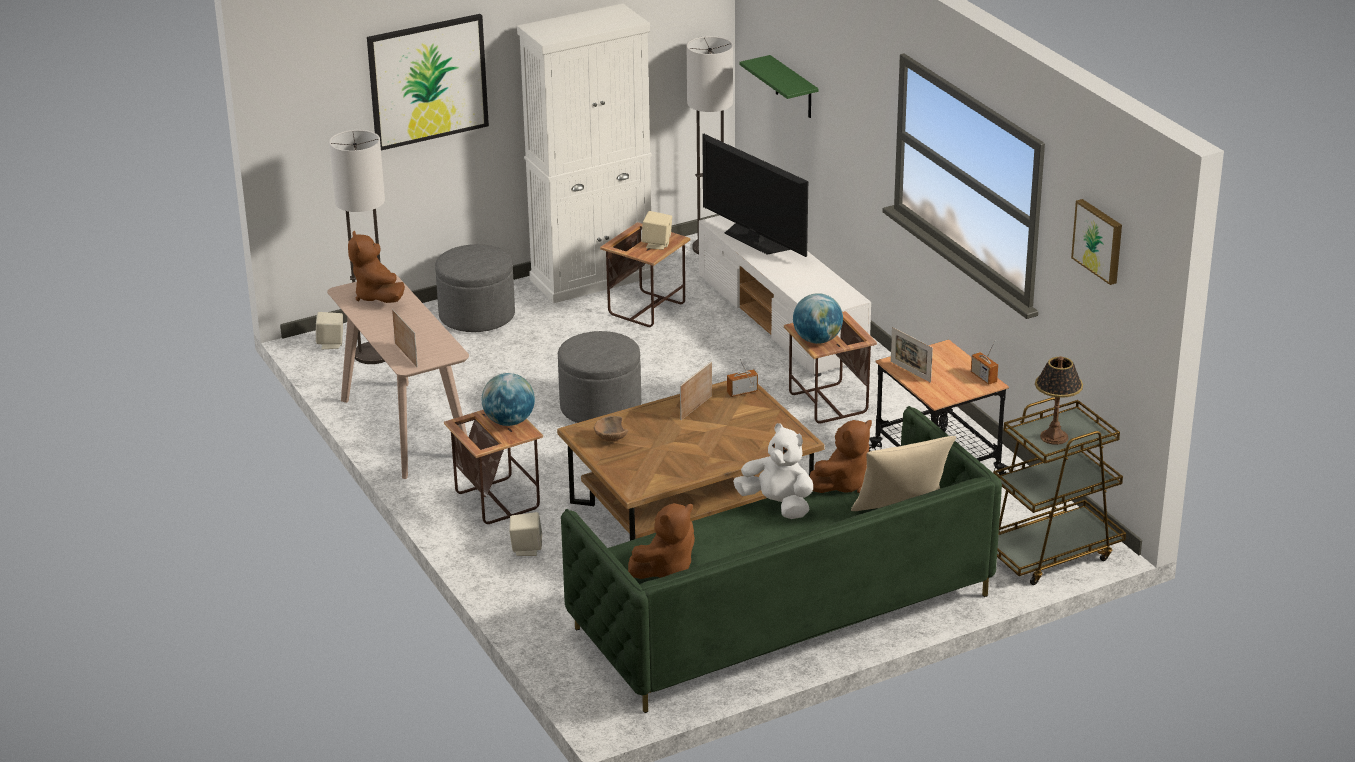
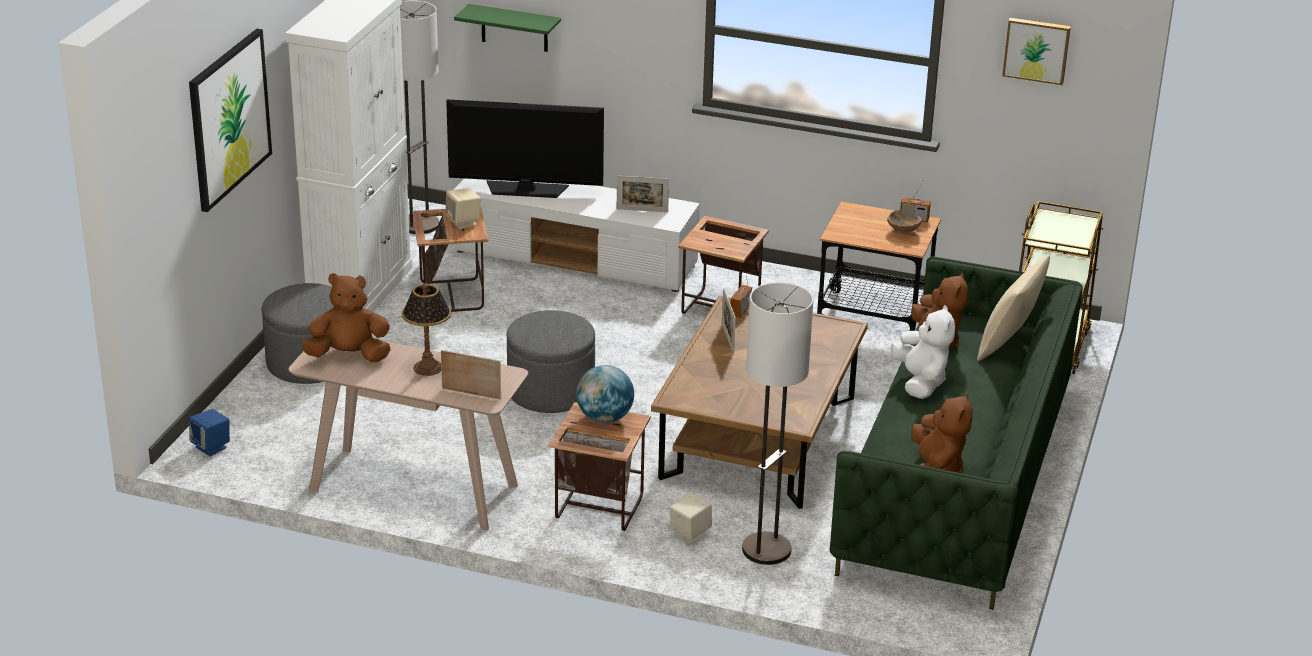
camera: 45 degrees left, 0 degrees up
beige speaker [316,312,343,349] -> blue speaker [189,409,230,457]
floor lamp [329,130,385,364] -> floor lamp moved to [742,282,814,565]
brown plush toy [348,231,405,303] -> brown plush toy turned 150 degrees clockwise [301,273,391,362]
brown bowl [594,416,628,441] -> brown bowl moved to [887,210,922,233]
white plush toy [733,423,813,519] -> white plush toy turned 90 degrees clockwise [891,305,955,399]
globe [793,293,843,344] -> none
picture frame [891,327,933,383] -> picture frame moved to [617,176,669,212]
table lamp [1035,356,1083,445] -> table lamp moved to [401,283,451,376]

